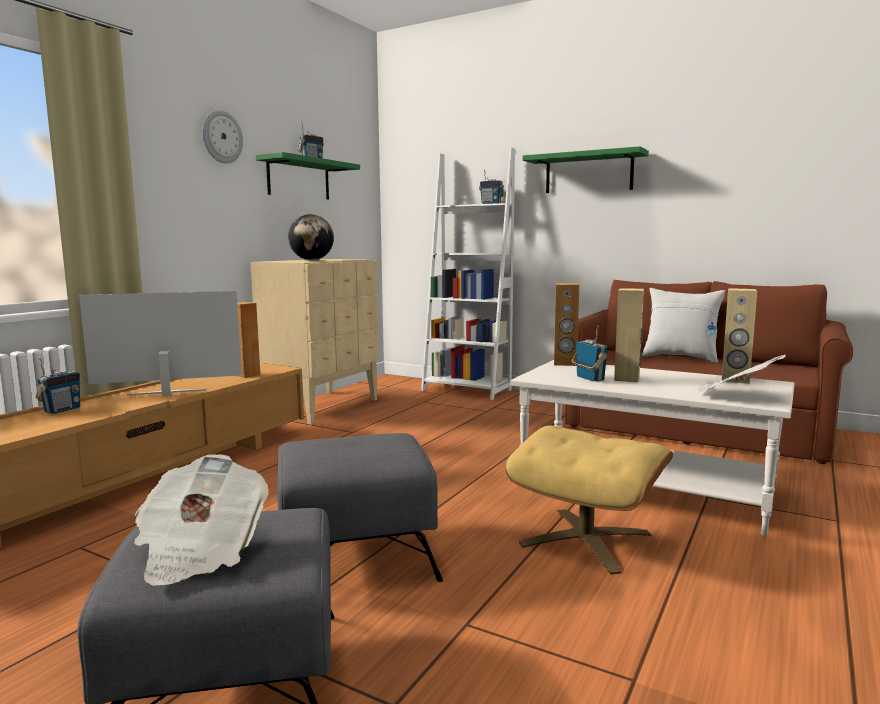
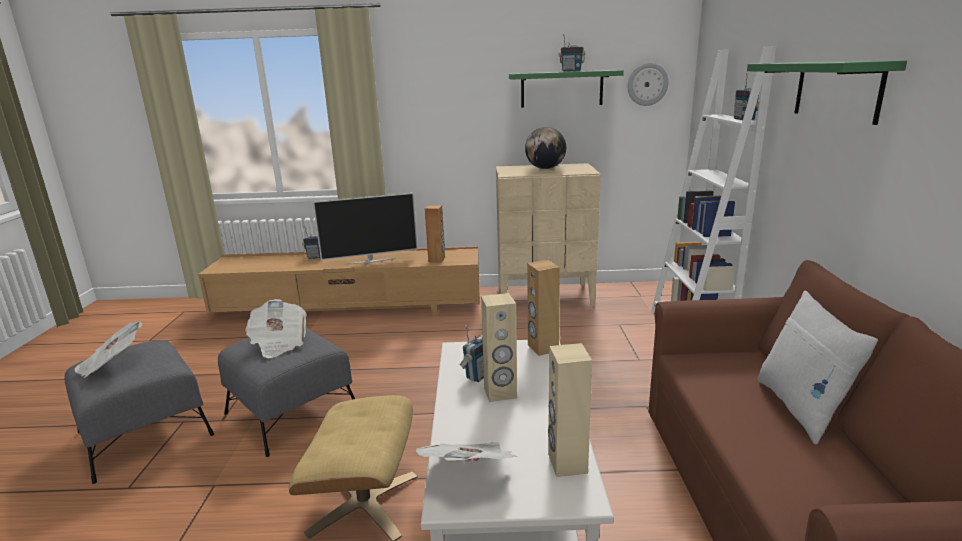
camera: 60 degrees right, 10 degrees up
television [79,291,242,396] -> television turned 120 degrees clockwise [313,193,418,264]
wall clock [202,110,243,164] -> wall clock moved to [628,63,669,106]
none -> newspaper [245,299,306,358]

